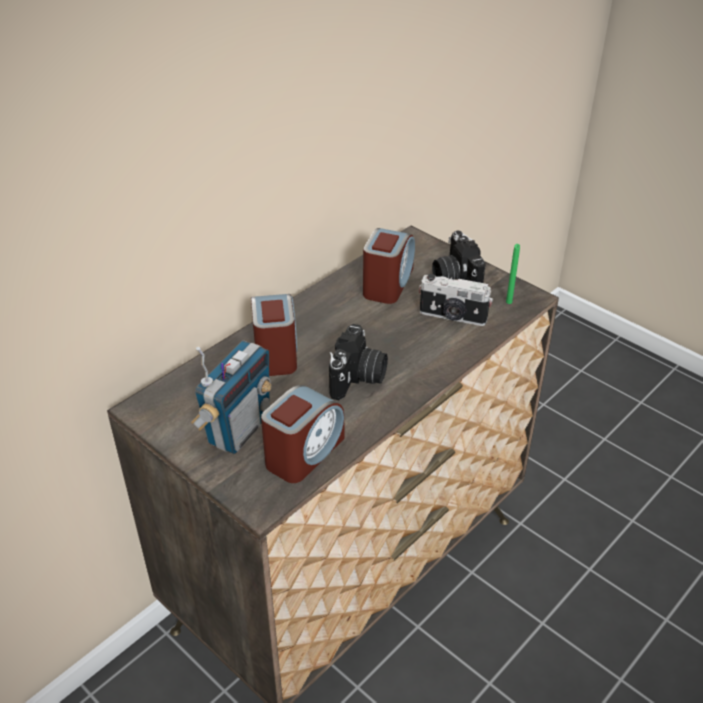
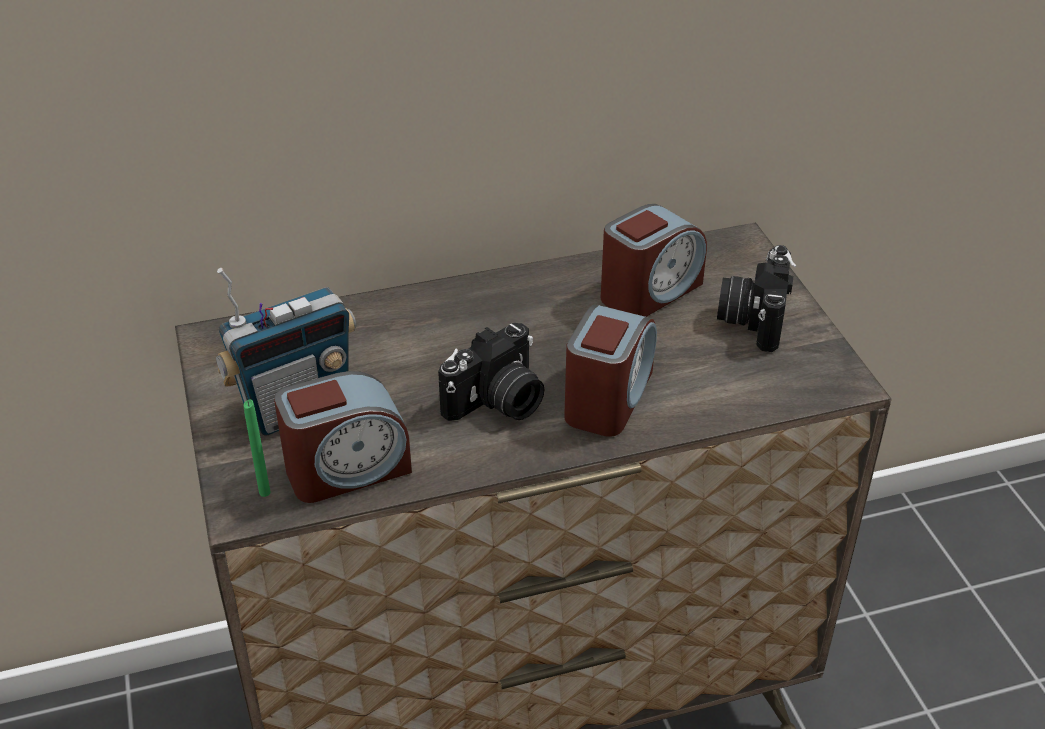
camera: 30 degrees right, 0 degrees up
alarm clock [251,294,297,376] -> alarm clock moved to [564,304,657,437]
camera [419,274,493,326] -> none
green candle [506,244,520,304] -> green candle moved to [244,399,271,497]

